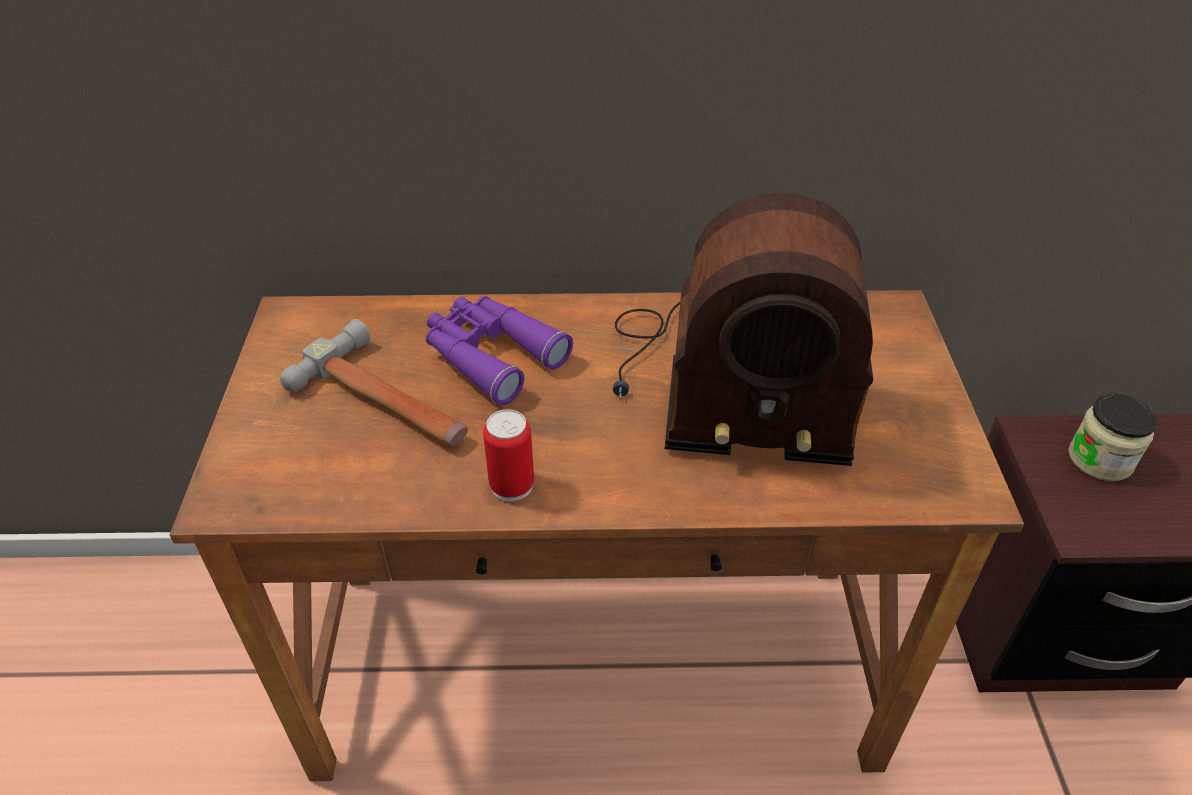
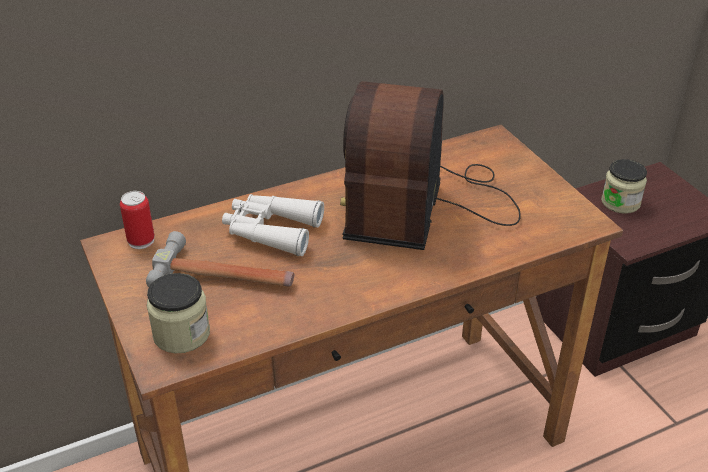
camera: 25 degrees left, 5 degrees down
purple binoculars [426,296,573,406] -> white binoculars [222,194,324,256]
can [483,410,534,502] -> can moved to [120,191,155,249]
radio [613,193,873,466] -> radio turned 120 degrees clockwise [340,81,521,250]
none -> jar [147,273,210,354]

